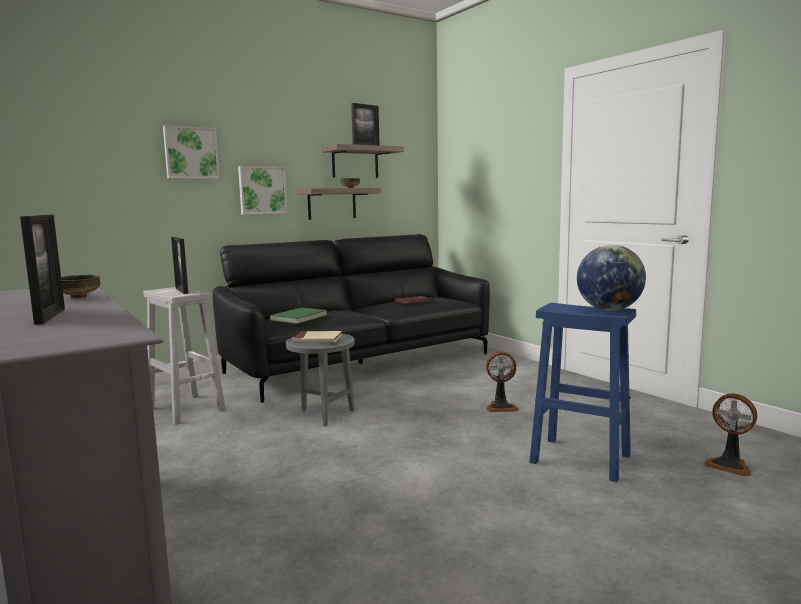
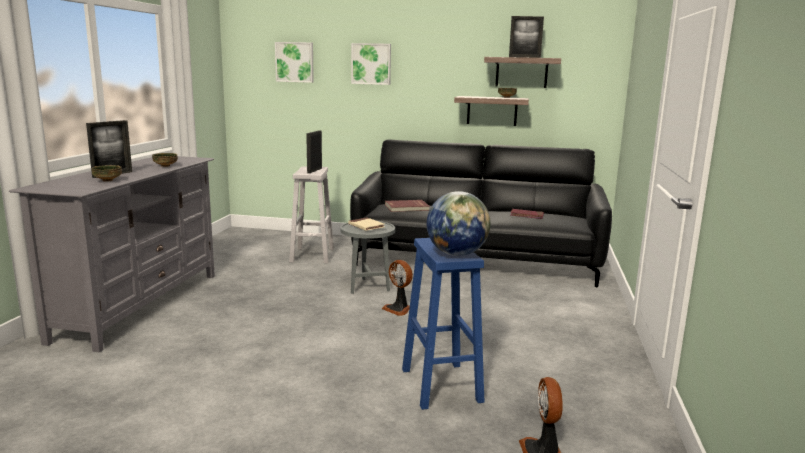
camera: 45 degrees right, 5 degrees up
picture [238,166,287,215] -> picture moved to [275,42,314,83]
green book [270,307,327,324] -> red book [385,200,429,212]
fan [486,351,519,412] -> fan moved to [382,260,413,316]
none -> bowl [91,165,122,181]

